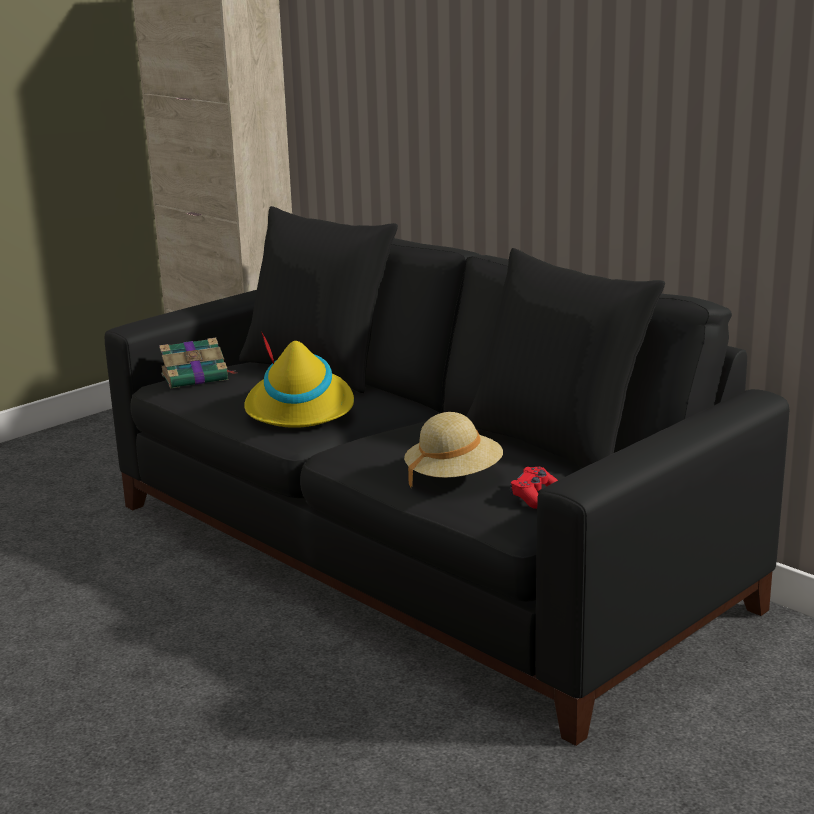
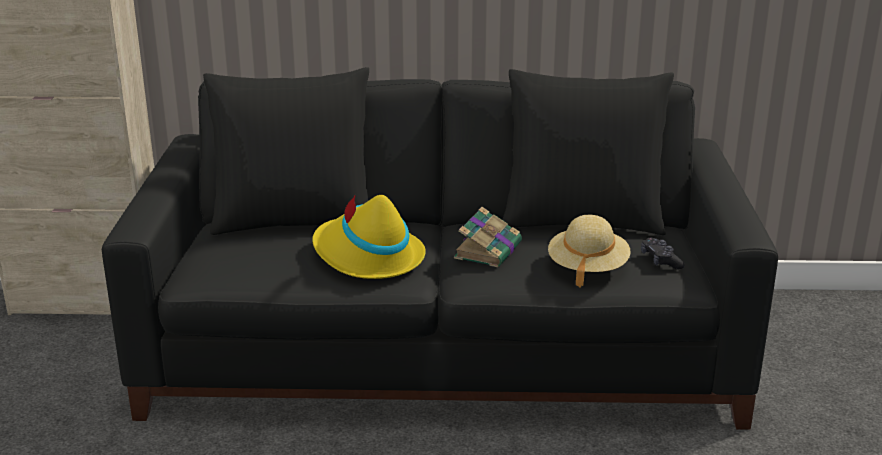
camera: 45 degrees left, 5 degrees up
book [159,338,236,388] -> book moved to [454,207,522,267]
red game controller [510,467,558,509] -> black game controller [641,238,684,270]

